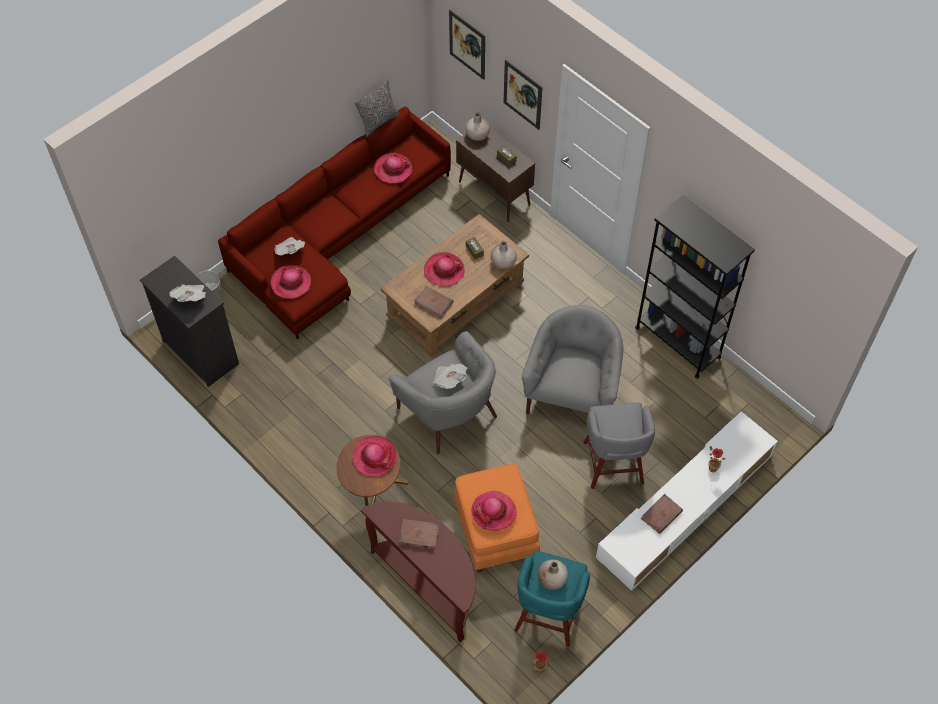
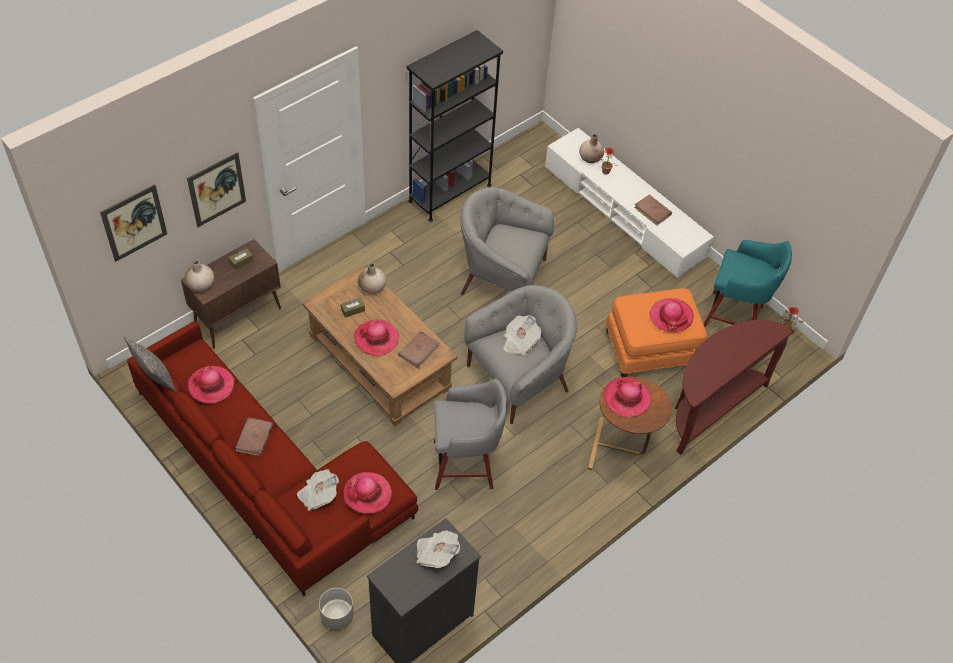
camera: 90 degrees left, 5 degrees down
brown book [399,519,439,549] -> brown book moved to [236,417,273,456]
beige vase [538,559,568,590] -> beige vase moved to [579,134,604,163]
grey stool [583,403,655,489] -> grey stool moved to [434,378,508,490]

